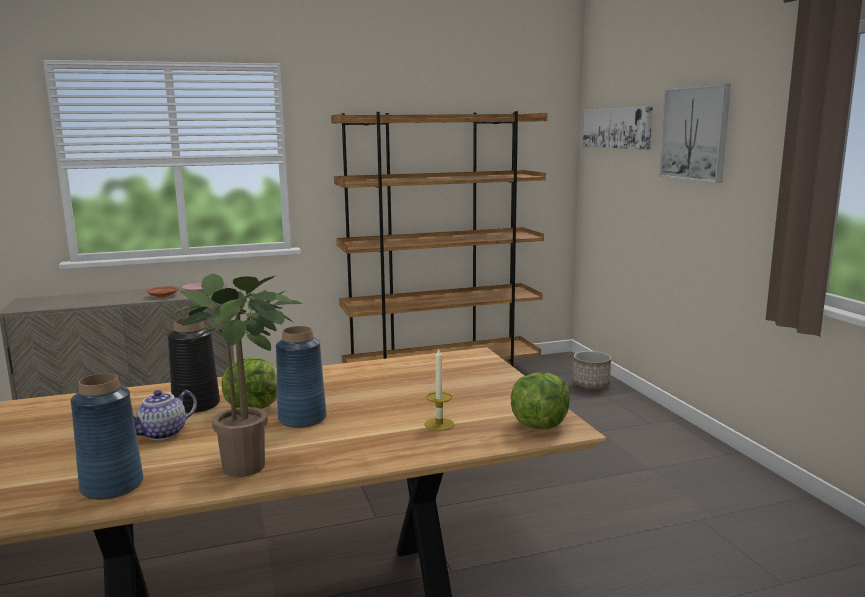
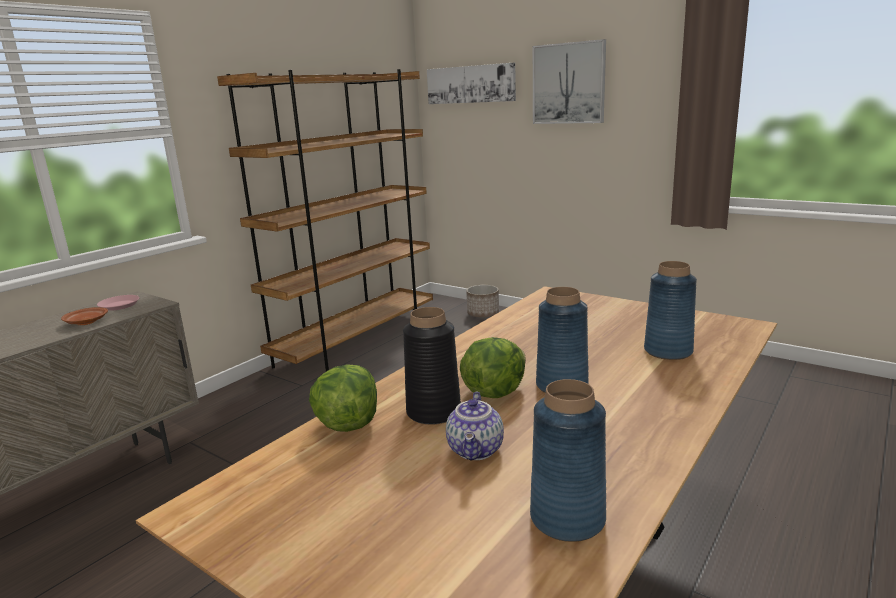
camera: 35 degrees left, 5 degrees up
potted plant [171,273,302,477] -> none
candle [424,347,454,431] -> blue vase [644,261,697,360]
lettuce [511,372,570,429] -> lettuce moved to [309,364,377,432]

